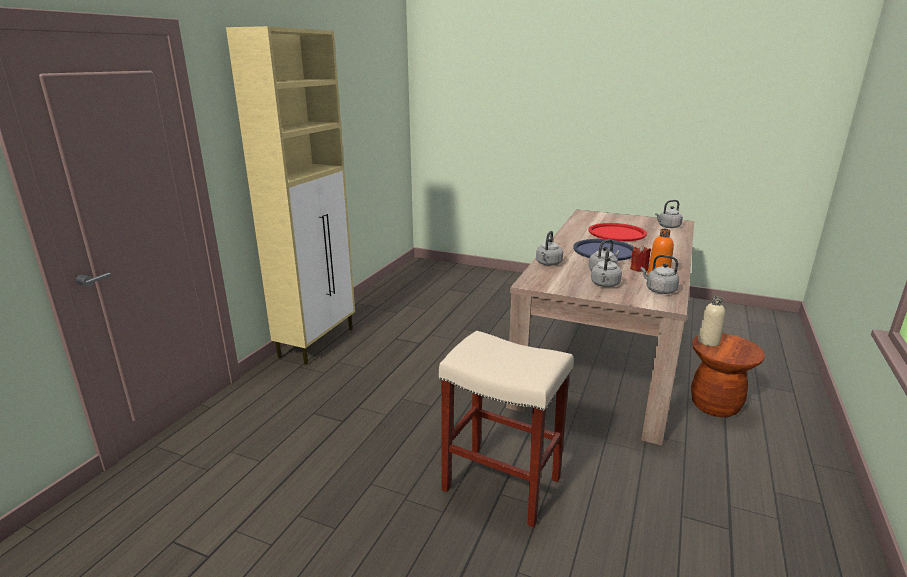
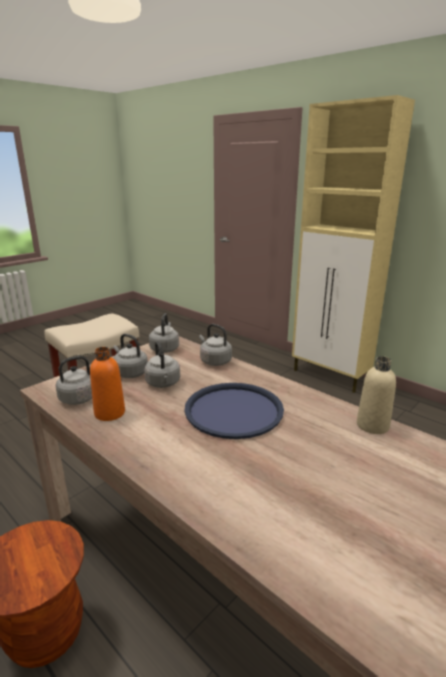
camera: 110 degrees right, 0 degrees up
red tray [588,223,647,241] -> none
red candle [630,245,651,272] -> none
grey kettle [655,200,683,228] -> grey kettle moved to [149,313,179,353]
beige bottle [698,296,725,346] -> beige bottle moved to [357,356,396,434]

